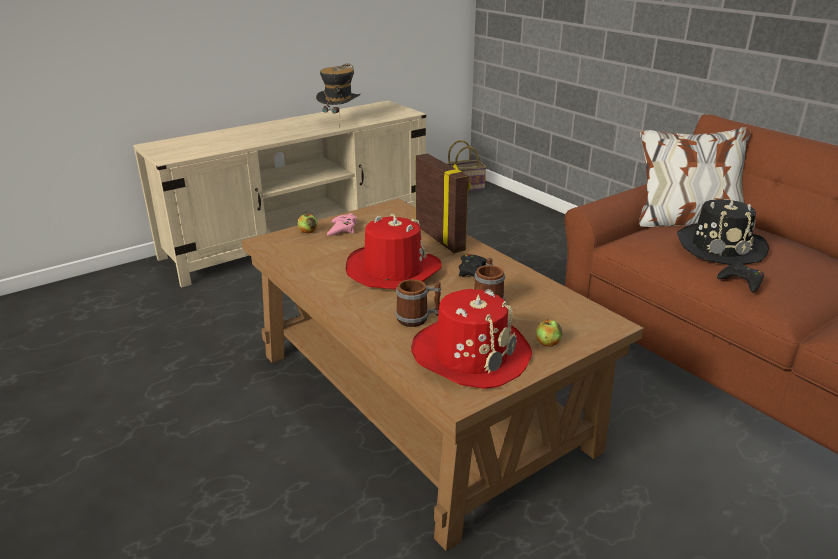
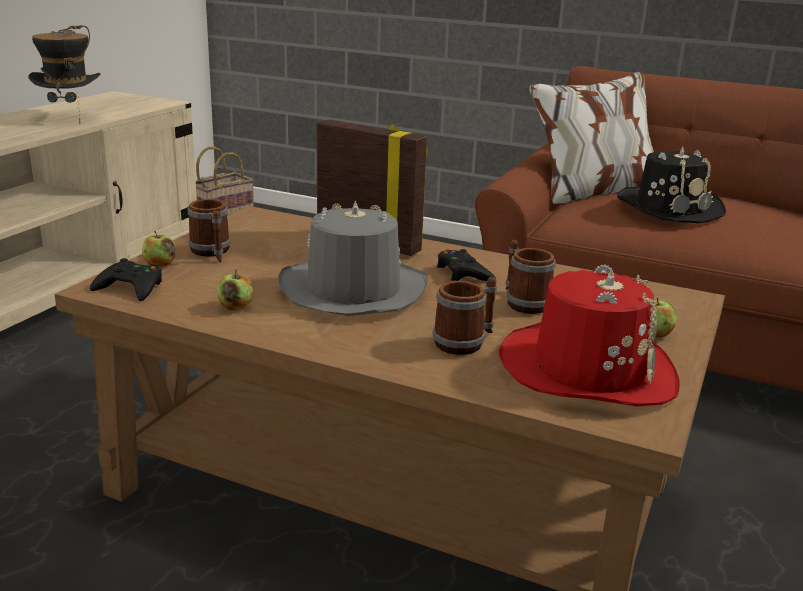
camera: 30 degrees left, 5 degrees down
pink game controller [327,213,357,236] -> mug [188,199,231,262]
red hat [346,214,442,290] -> grey hat [278,200,428,316]
black game controller [717,262,764,292] -> black game controller moved to [90,258,162,301]
none -> apple [217,270,253,310]

